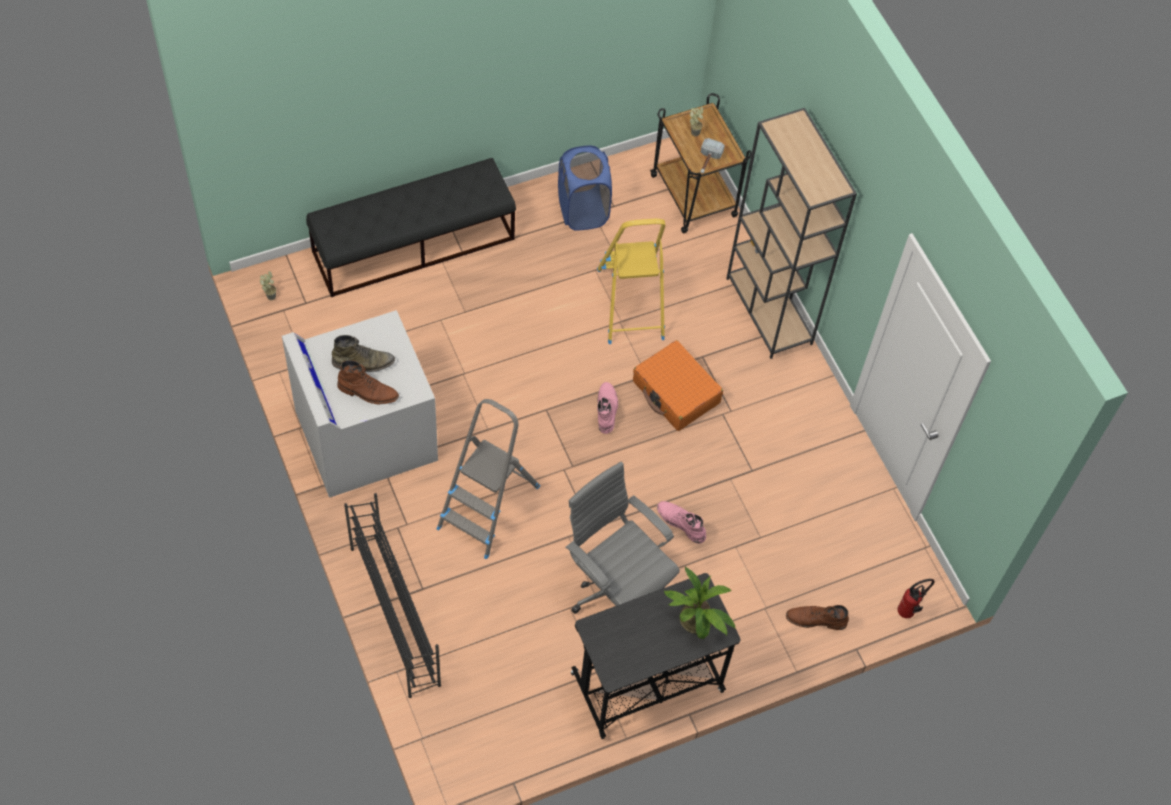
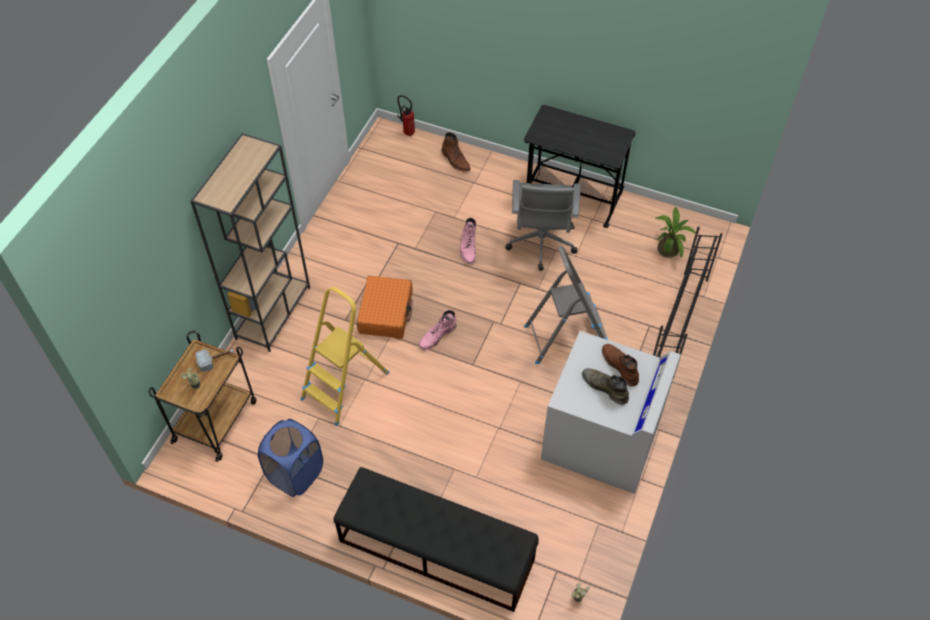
camera: 130 degrees left, 5 degrees down
potted plant [664,566,736,639] -> potted plant moved to [655,207,696,258]

